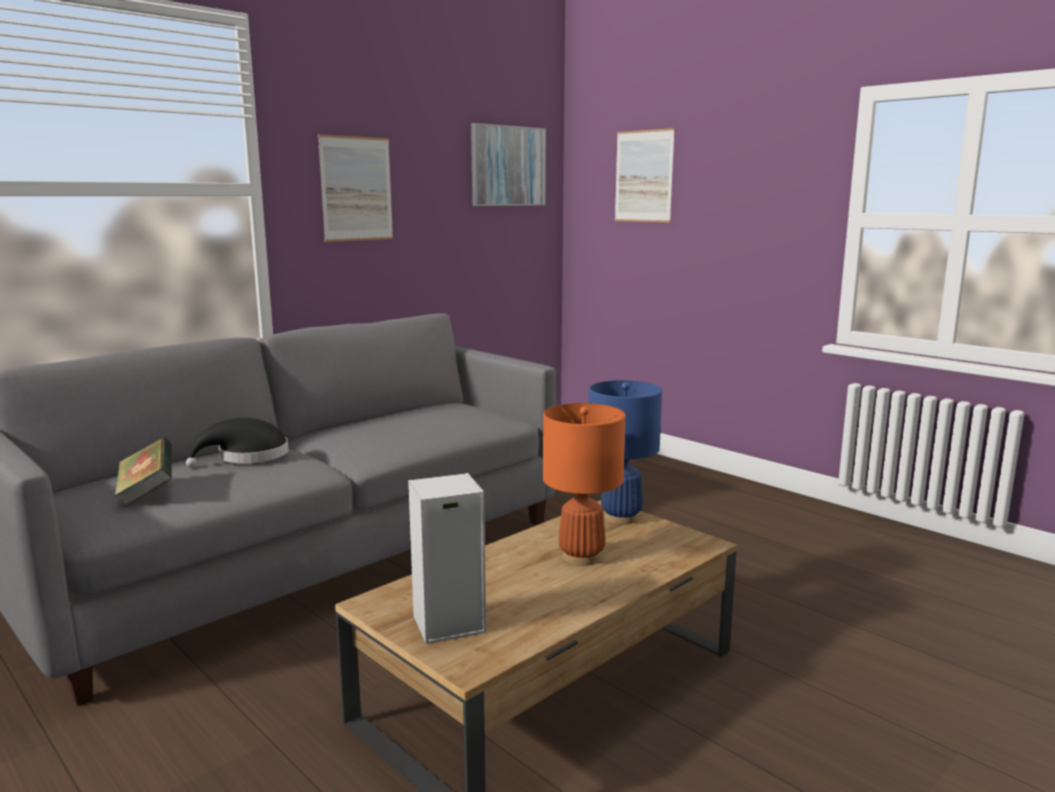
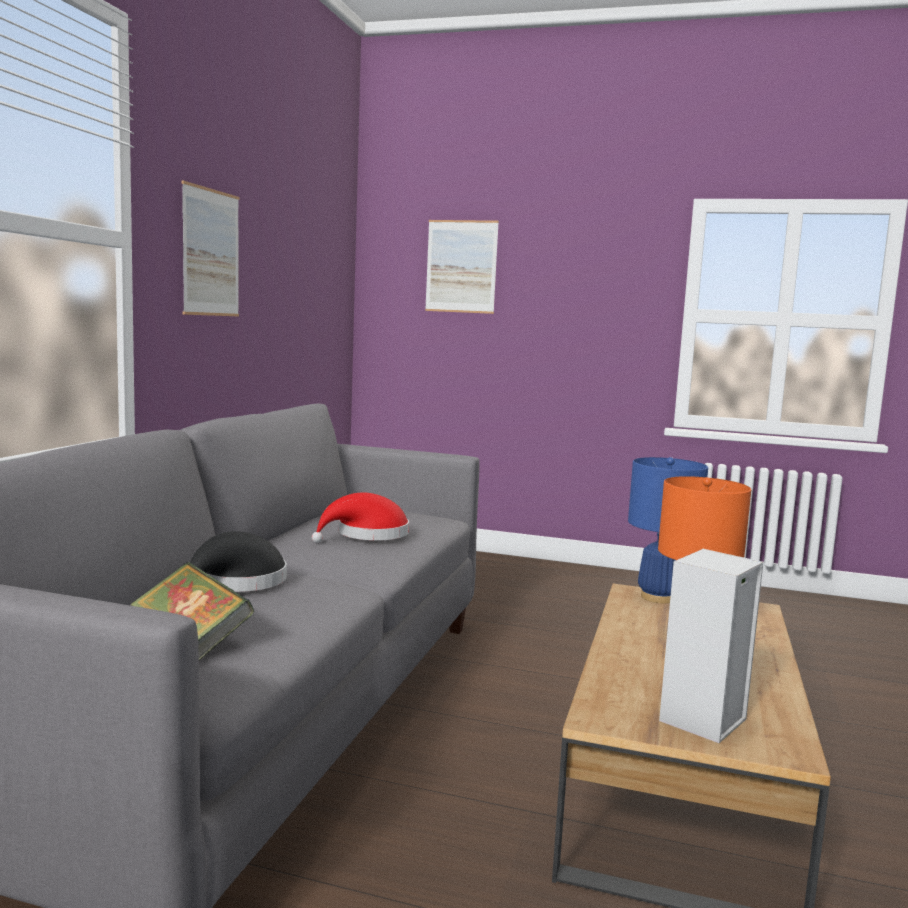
camera: 30 degrees left, 5 degrees down
picture [471,123,546,206] -> none
none -> red hat [312,493,409,543]

